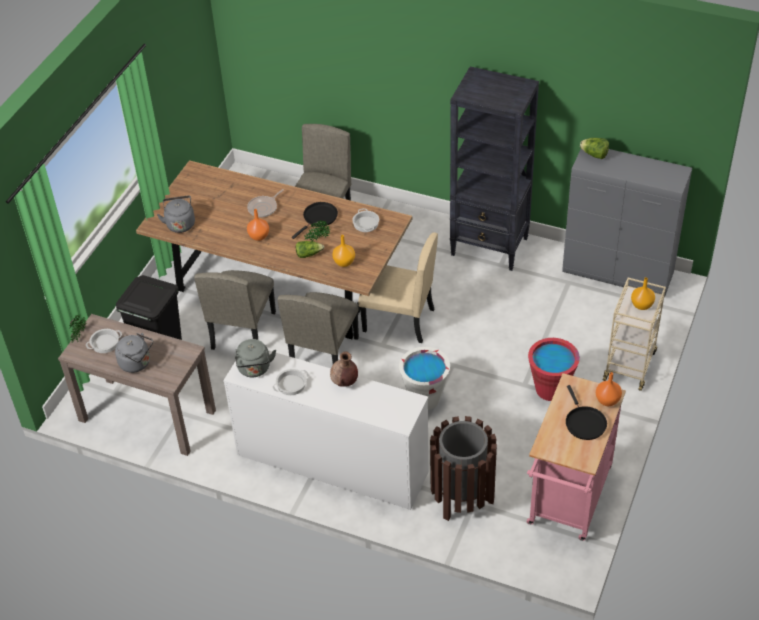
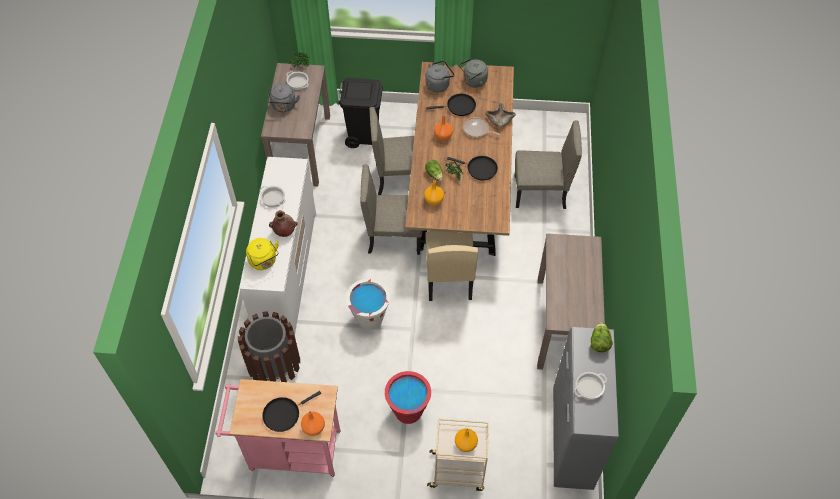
camera: 70 degrees right, 10 degrees up
grey kettle [235,339,276,378] -> grey kettle moved to [460,58,488,88]
cooking pot [352,208,379,232] -> cooking pot moved to [574,372,607,400]
black bookcase [450,67,539,271] -> brown console table [537,233,605,370]
none -> yellow kettle [246,238,279,270]
none -> black frying pan [426,94,476,116]
none -> beige bowl [485,103,516,127]

